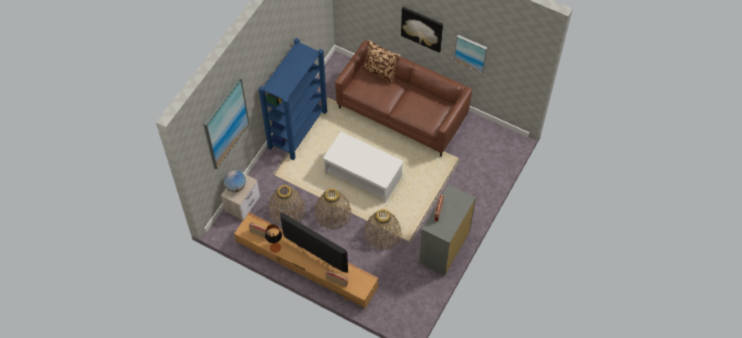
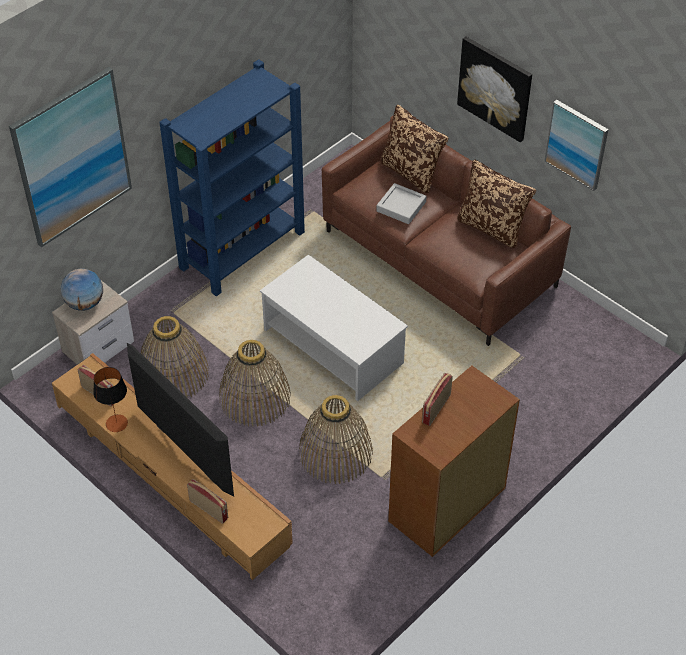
camera: 15 degrees right, 10 degrees down
grey cabinet [419,185,476,276] -> brown cabinet [388,365,520,557]
none -> grey tray [376,183,427,224]
none -> brown pillow [457,160,536,248]

